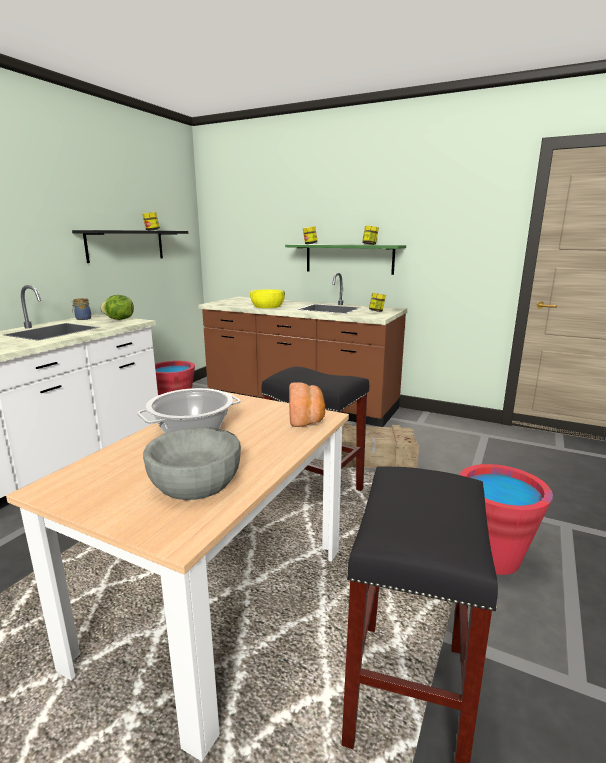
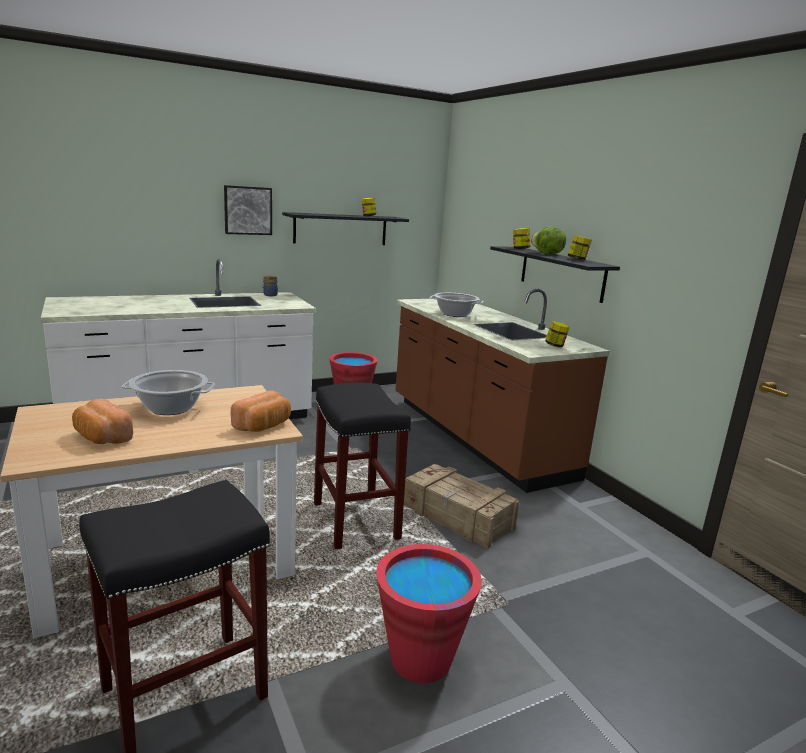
camera: 35 degrees right, 0 degrees up
lettuce [100,295,134,320] -> lettuce moved to [531,227,566,255]
grey bowl [143,427,241,500] -> bread [72,399,133,444]
yellow bowl [250,289,285,308] -> cooking pot [429,293,484,317]
green shelf [285,244,406,275] -> black shelf [490,246,620,303]
none -> picture [224,185,272,235]

